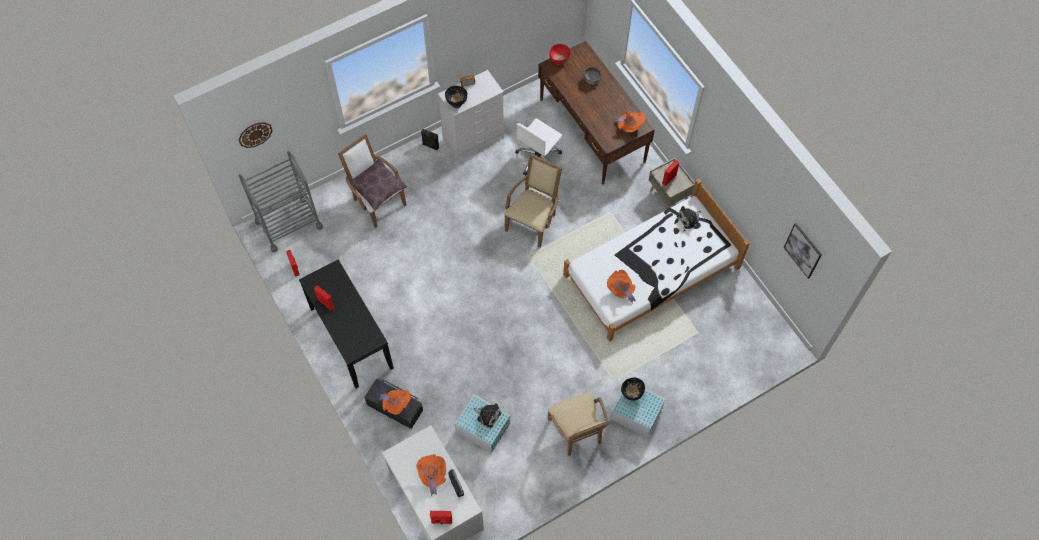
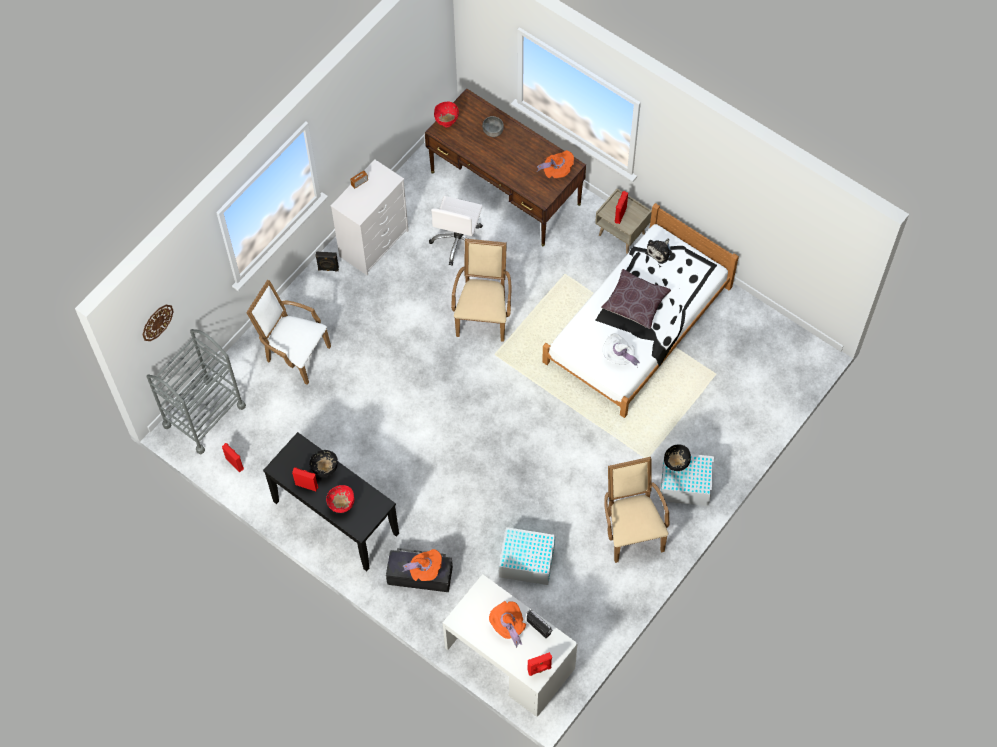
camera: 20 degrees left, 0 degrees up
brown pillow [349,159,407,211] -> brown pillow moved to [601,269,671,329]
black bowl [445,86,467,108] -> black bowl moved to [309,450,338,477]
plush toy [473,403,501,428] -> none
beige armchair [548,392,611,456] -> beige armchair turned 150 degrees counterclockwise [604,457,670,563]
orange hat [607,270,636,302] -> white hat [602,333,640,366]
picture [784,223,822,279] -> none
none -> red bowl [326,485,355,513]

